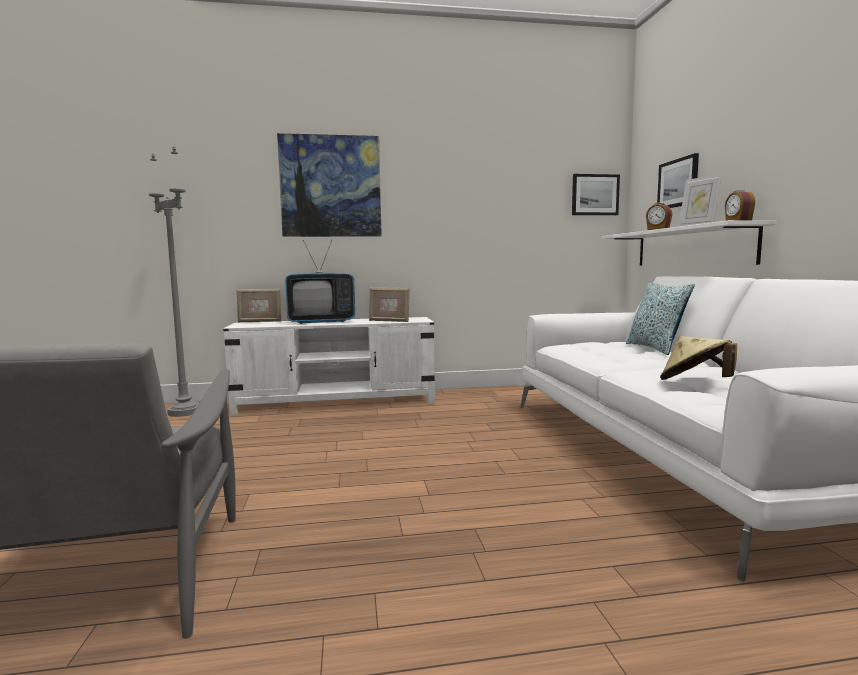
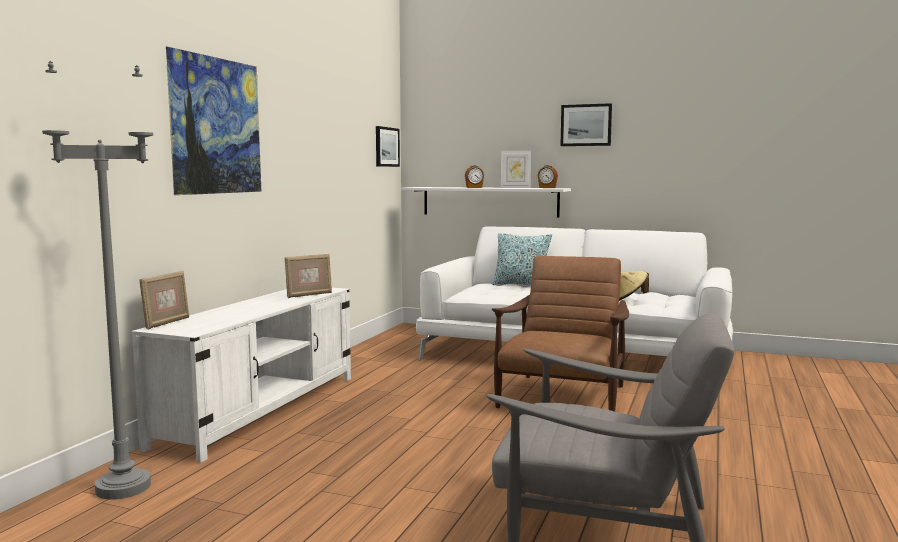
camera: 60 degrees left, 0 degrees up
television [285,240,355,324] -> none
picture [657,153,699,208] -> picture moved to [560,103,612,146]
none -> brown armchair [492,256,629,412]

